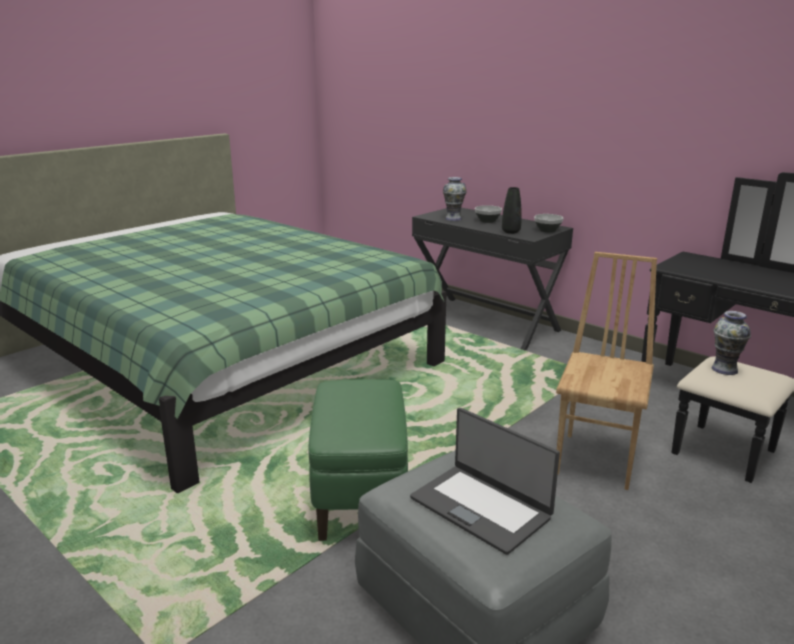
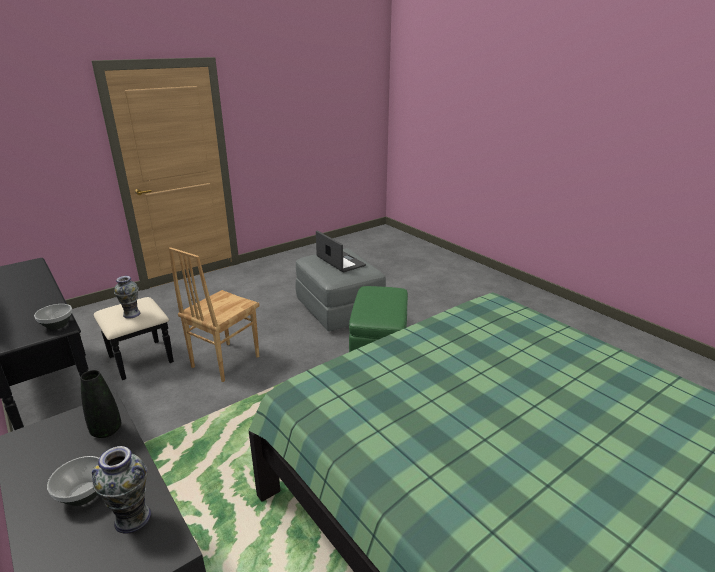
camera: 170 degrees left, 5 degrees up
bowl [534,214,563,232] -> bowl moved to [34,304,72,330]

